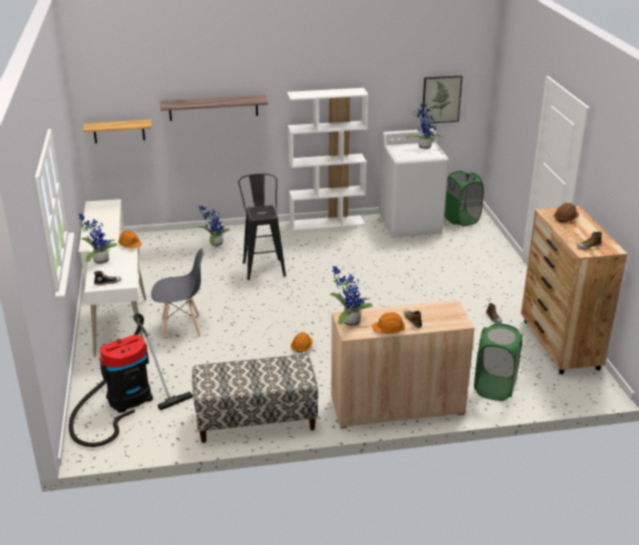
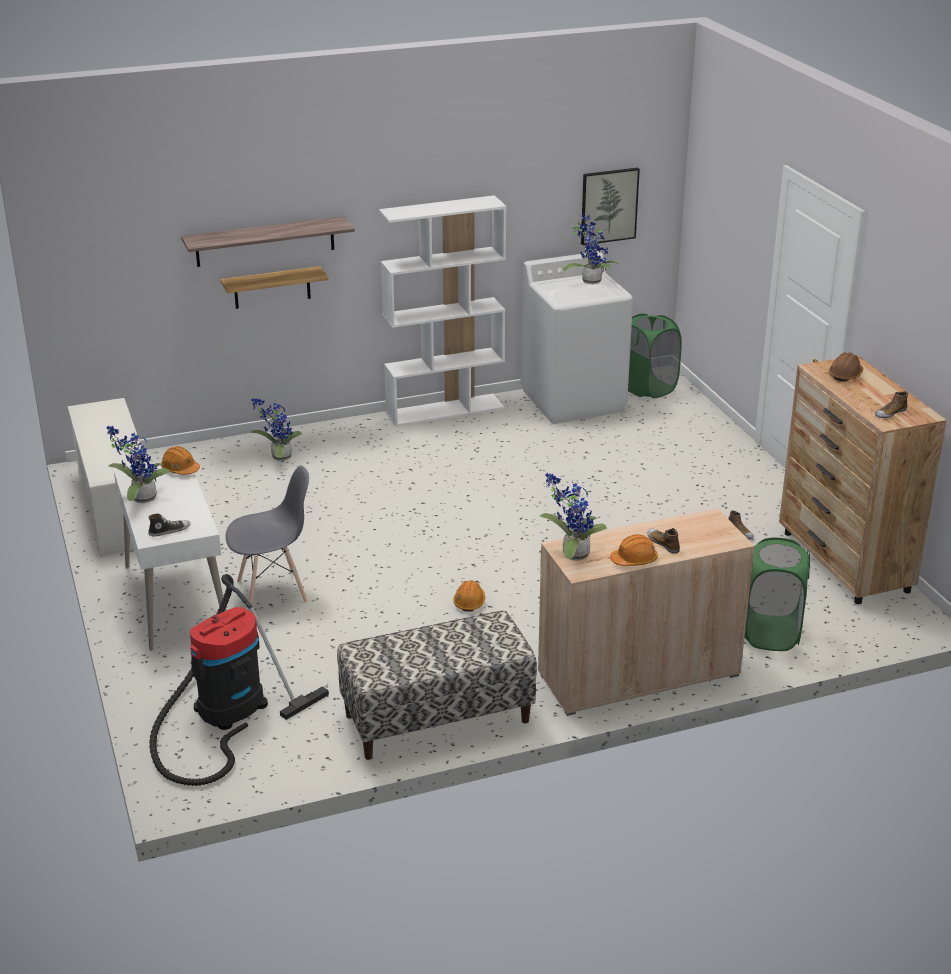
camera: 10 degrees left, 0 degrees up
shelf [83,120,151,143] -> shelf moved to [221,266,328,309]
black stool [238,174,286,280] -> none

